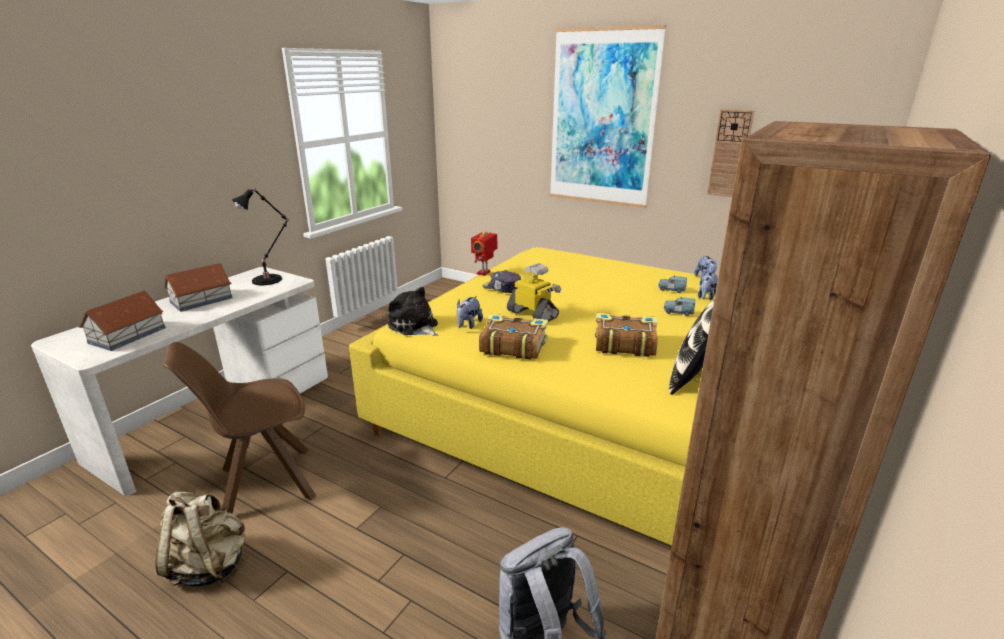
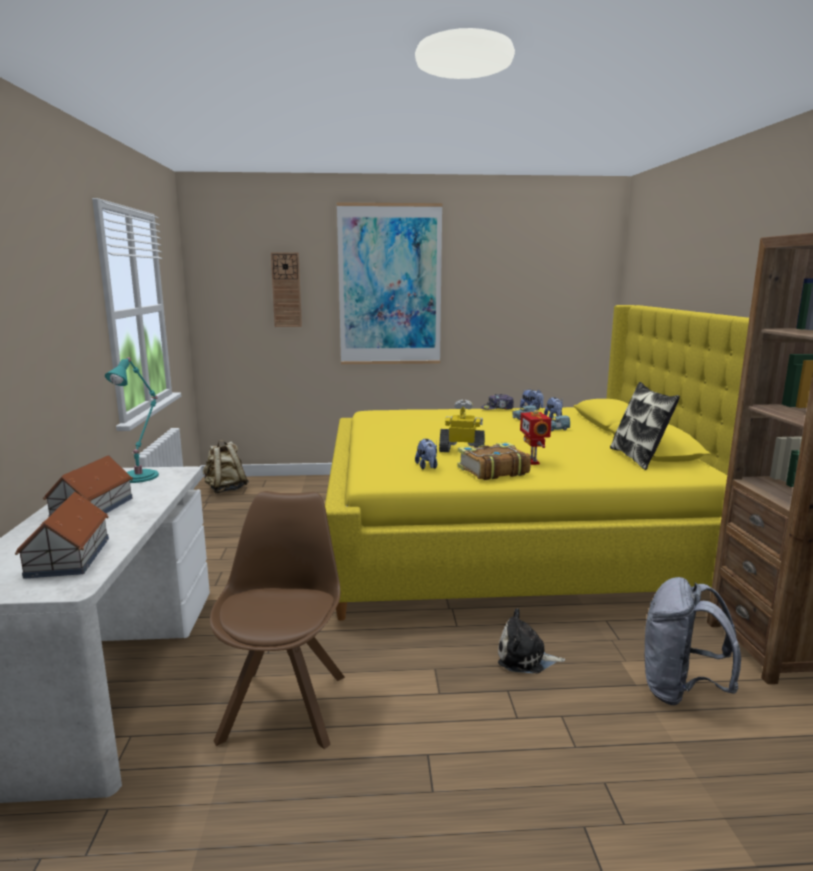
camera: 35 degrees left, 10 degrees down
beige backpack [155,491,246,587] -> beige backpack moved to [203,440,249,493]
brown chair [163,342,316,514] -> brown chair turned 150 degrees clockwise [210,491,345,749]
black table lamp [232,188,289,285] -> turquoise table lamp [105,357,159,483]
plush toy [388,287,438,336] -> plush toy moved to [498,608,565,673]
toy robot [471,231,497,276] -> toy robot moved to [520,410,551,465]
cap [483,270,521,293] -> cap moved to [481,394,514,410]
book [595,313,658,357] -> none
wall clock [707,109,754,197] -> wall clock moved to [271,252,302,327]

